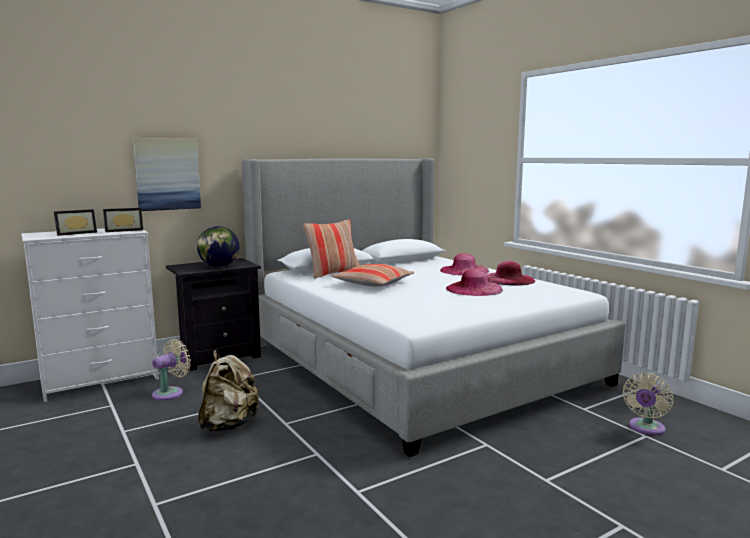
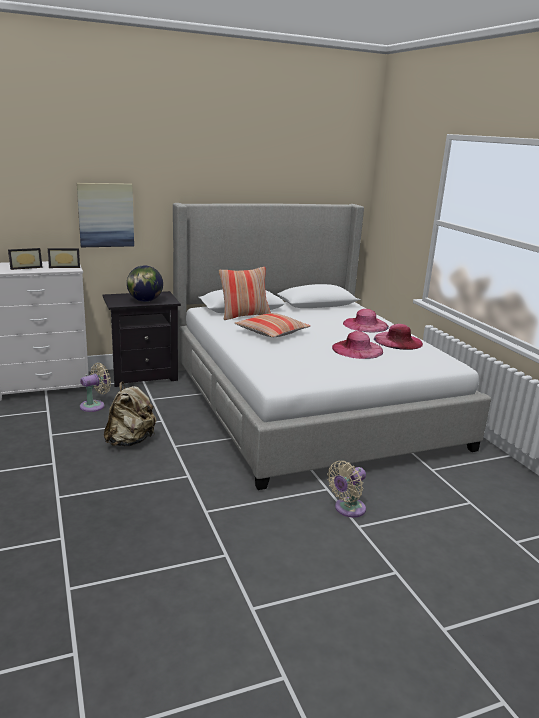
camera: 10 degrees right, 10 degrees up
beige fan [623,373,673,435] -> beige fan moved to [327,461,366,518]

